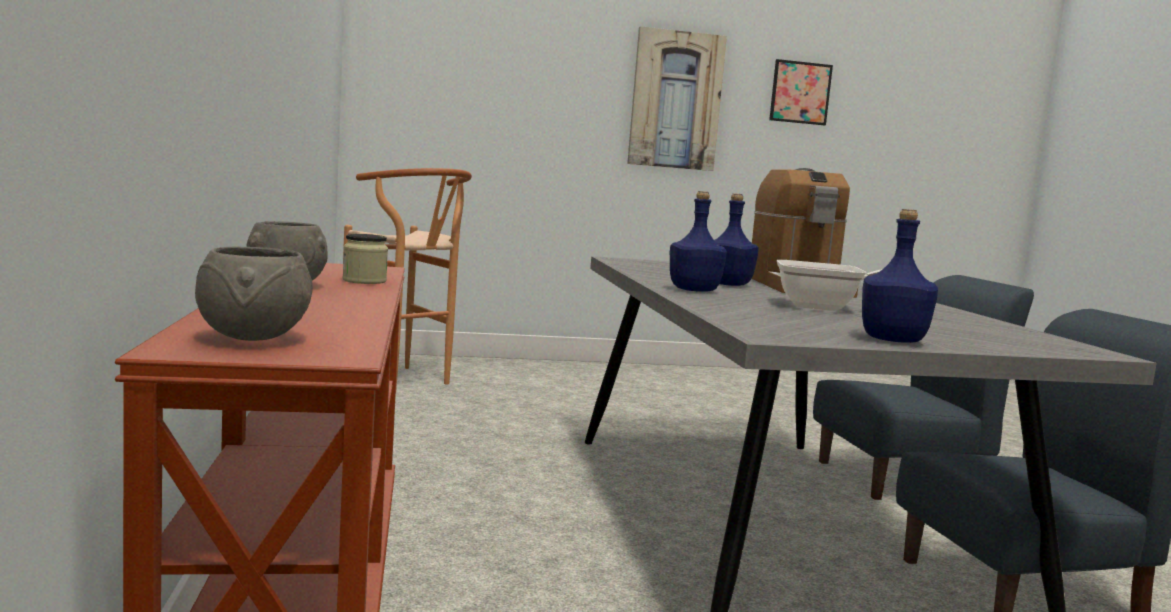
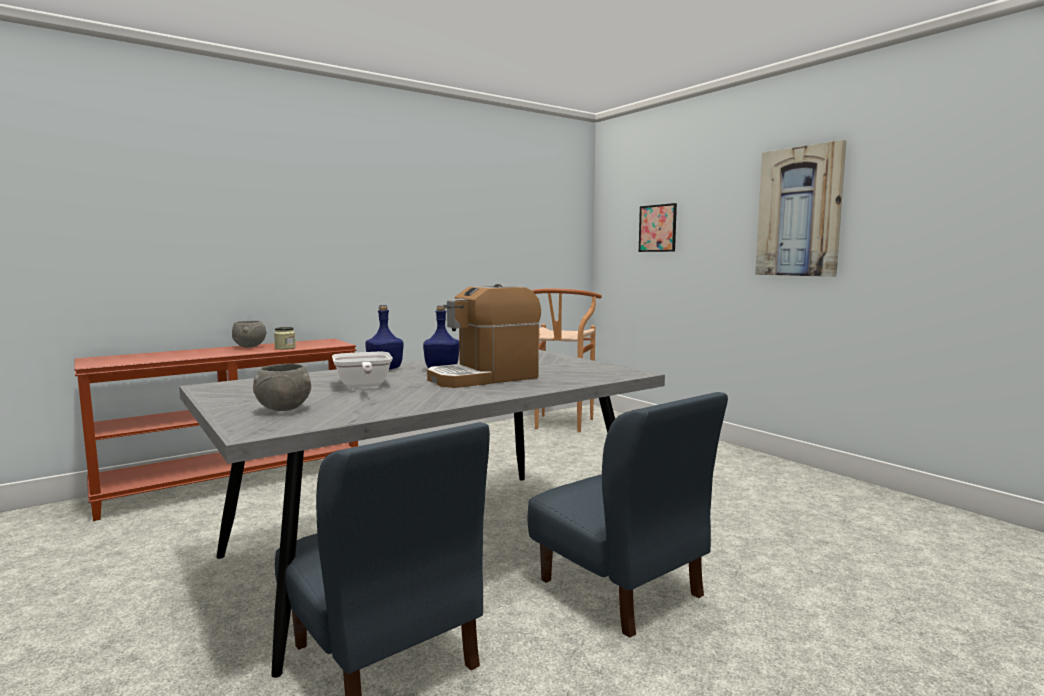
camera: 65 degrees right, 0 degrees up
grey bowl [195,247,313,341] -> grey bowl moved to [253,364,311,411]
picture [769,59,833,125] -> picture moved to [639,203,677,252]
blue bottle [862,209,938,343] -> none

